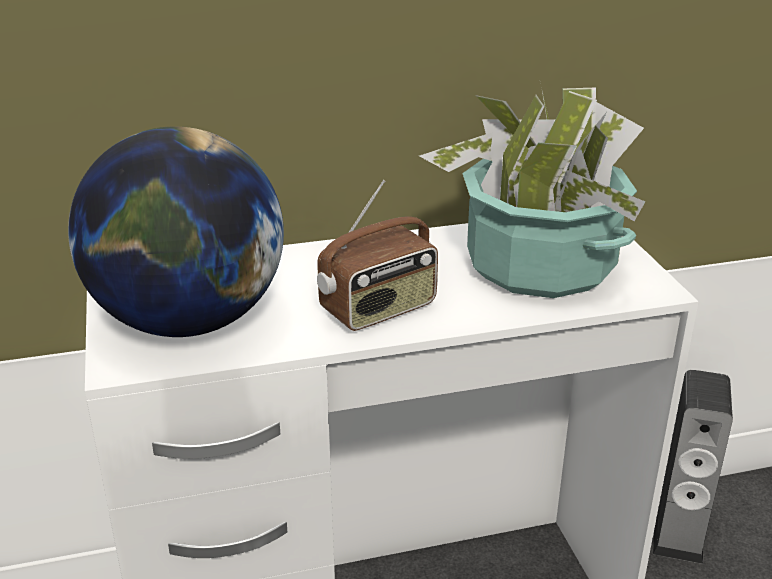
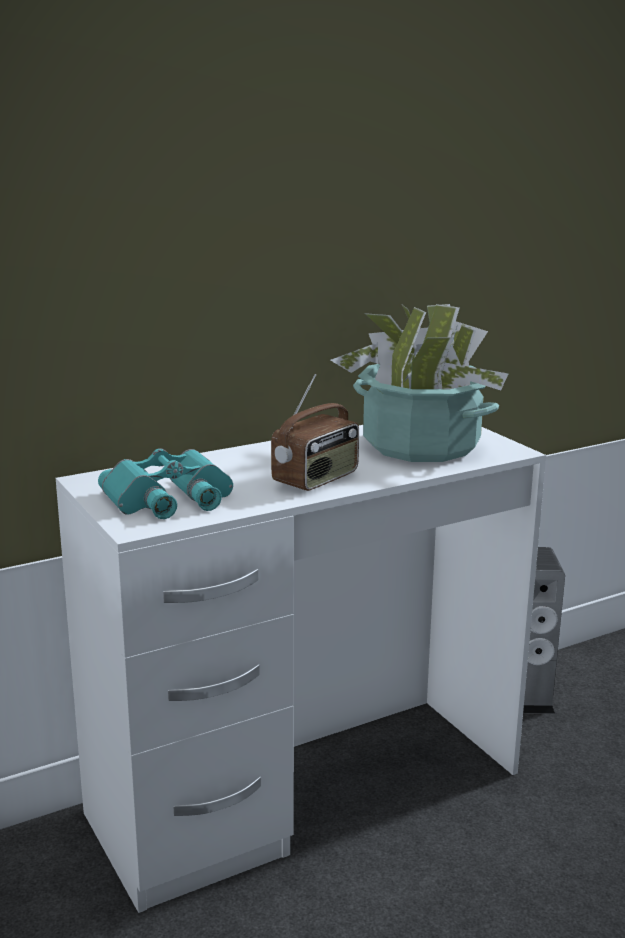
camera: 15 degrees left, 10 degrees down
globe [68,126,284,337] -> turquoise binoculars [98,448,233,519]

